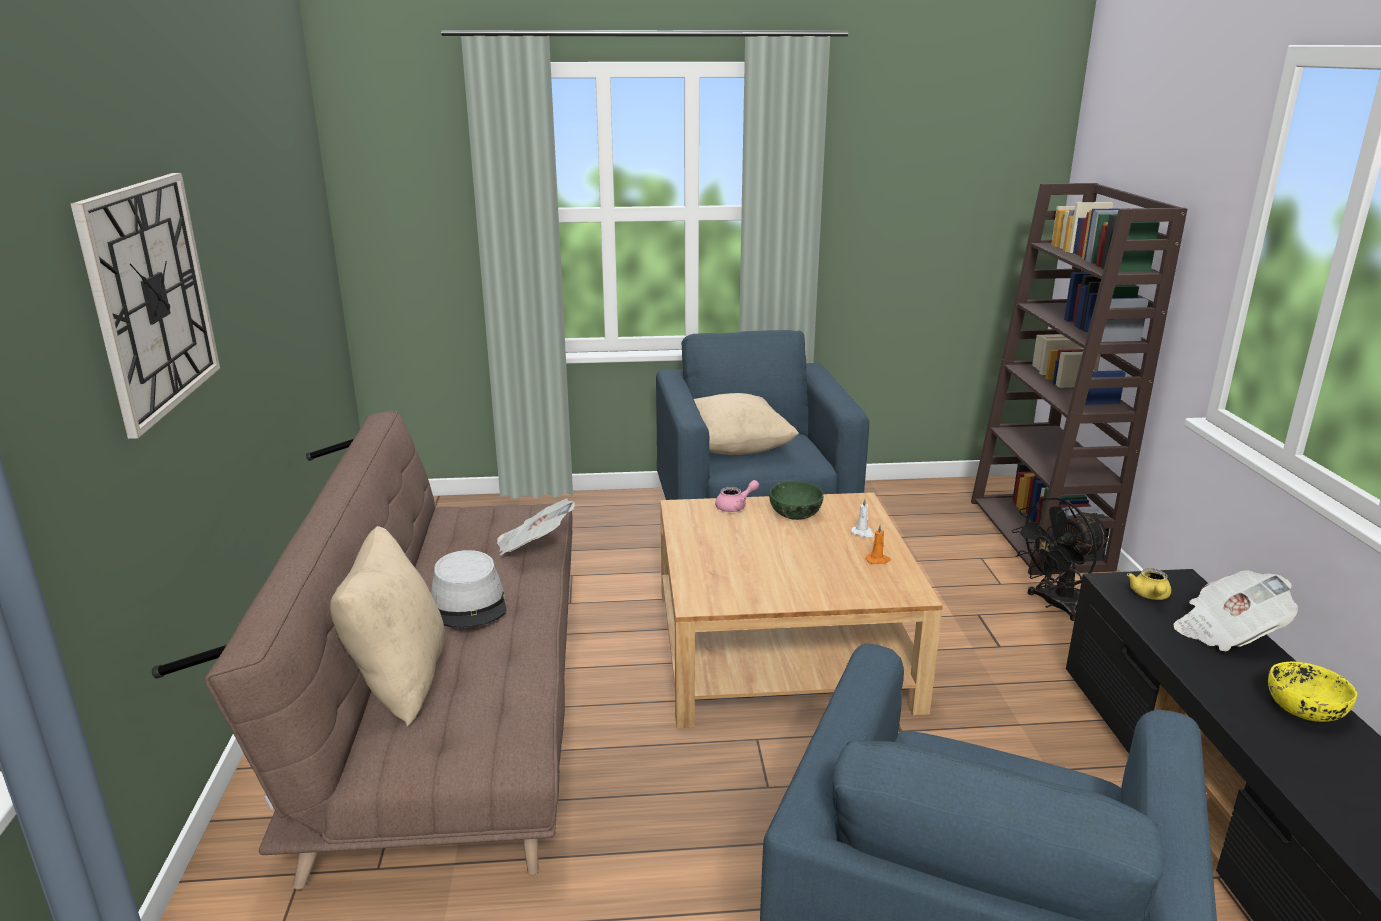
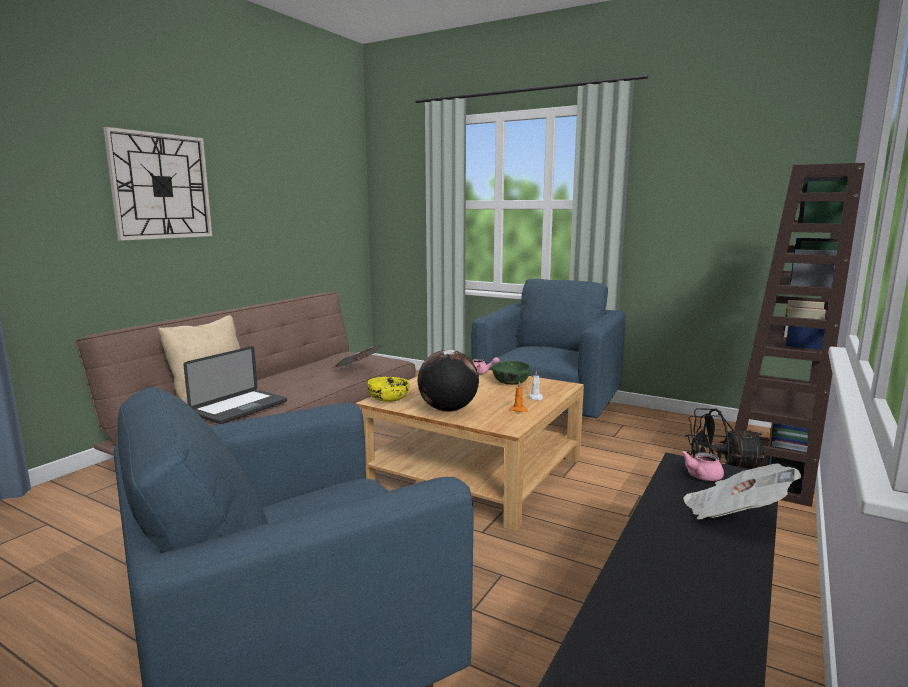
camera: 35 degrees right, 10 degrees down
grey hat [431,550,507,628] -> none
beige pillow [694,393,799,455] -> none
yellow teapot [1127,568,1171,600] -> pink teapot [681,451,724,481]
yellow bowl [1268,662,1357,722] -> yellow bowl moved to [367,377,409,402]
none -> laptop [183,346,287,424]
none -> globe [417,350,479,412]

